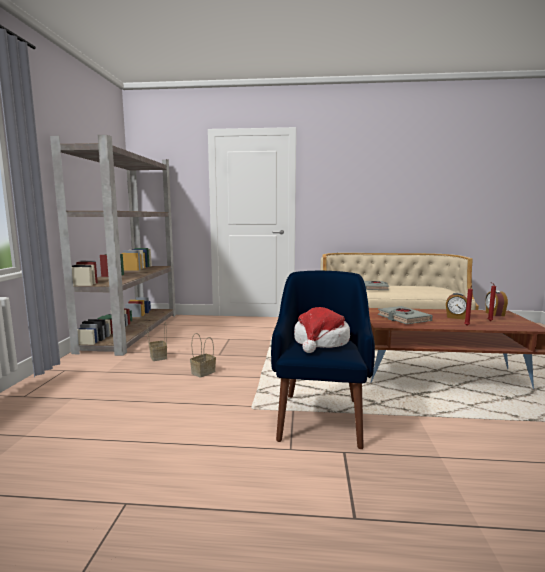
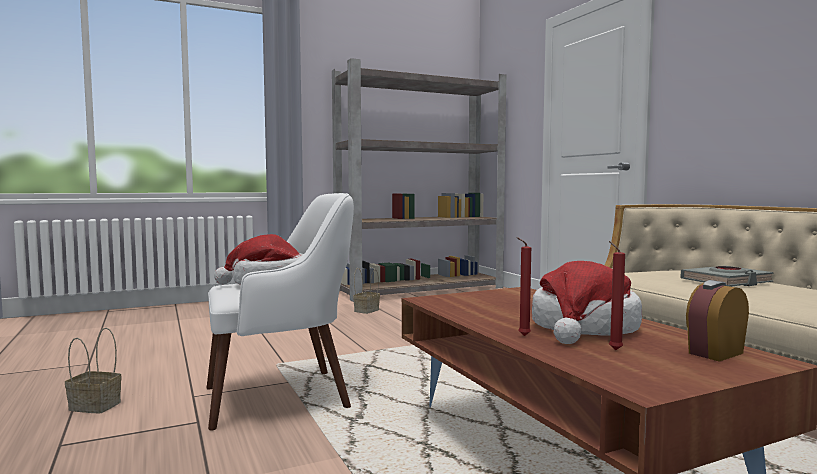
camera: 60 degrees right, 5 degrees down
basket [190,333,216,378] -> basket moved to [65,327,122,413]
blue armchair [271,271,375,449] -> white armchair [207,193,354,431]
grey book [378,306,433,324] -> none
alarm clock [446,293,467,320] -> hat [532,261,642,344]

